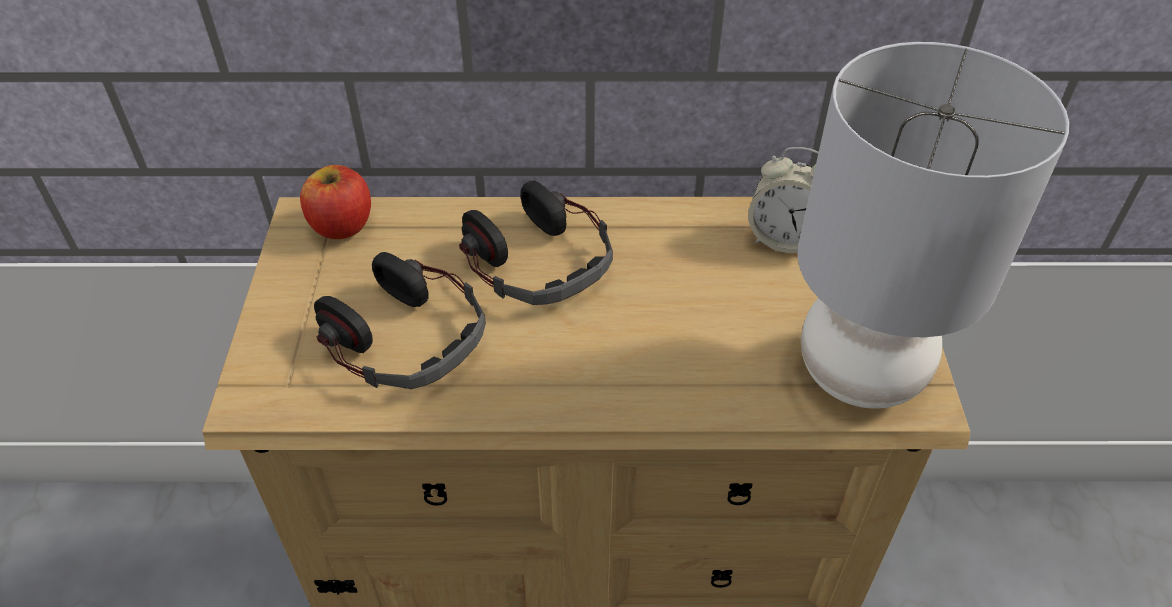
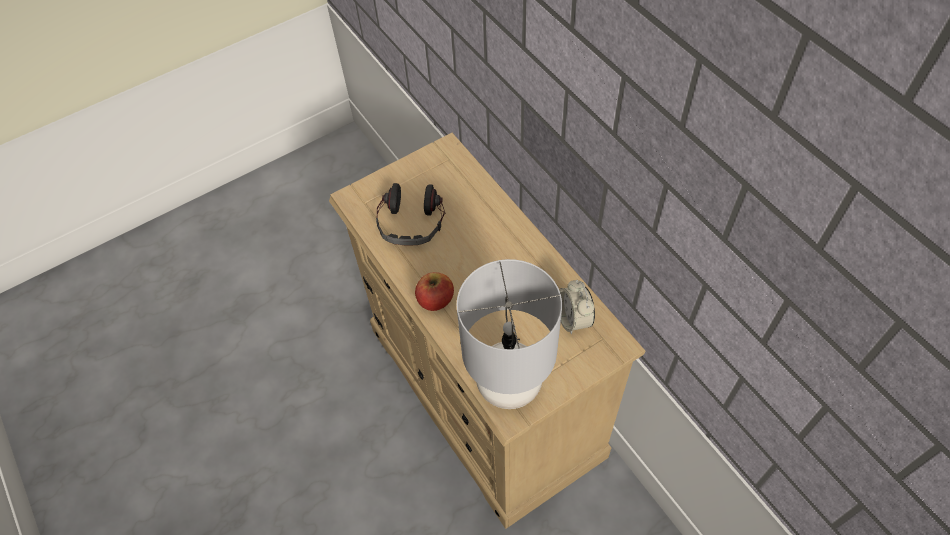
camera: 60 degrees right, 10 degrees up
apple [300,165,371,239] -> apple moved to [415,272,454,311]
headphones [459,181,613,305] -> none

